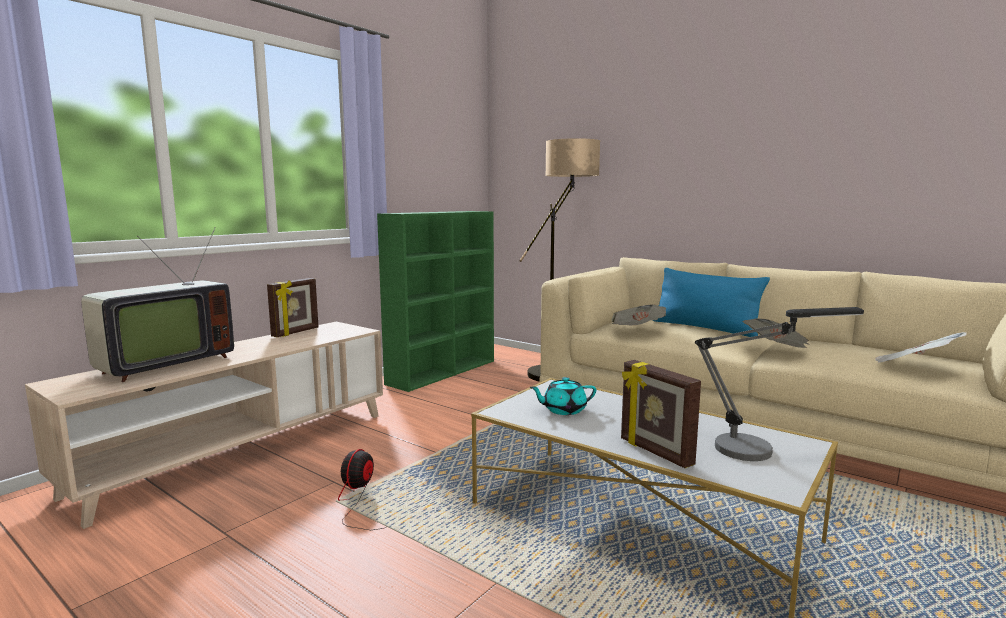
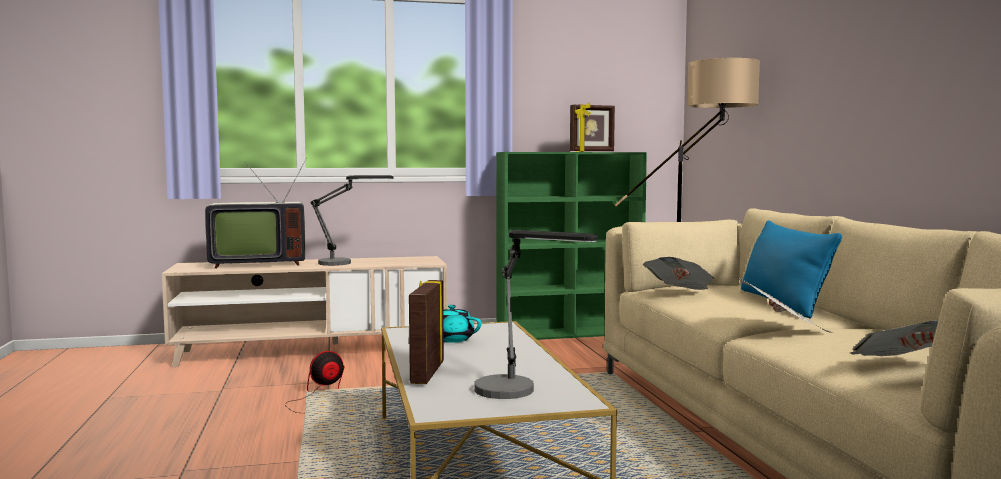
camera: 40 degrees right, 5 degrees down
picture frame [267,278,318,337] -> picture frame moved to [570,103,615,152]
none -> table lamp [311,175,394,266]

